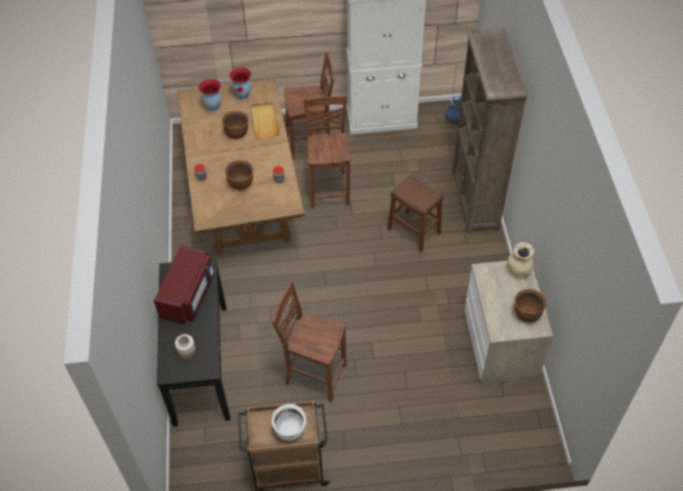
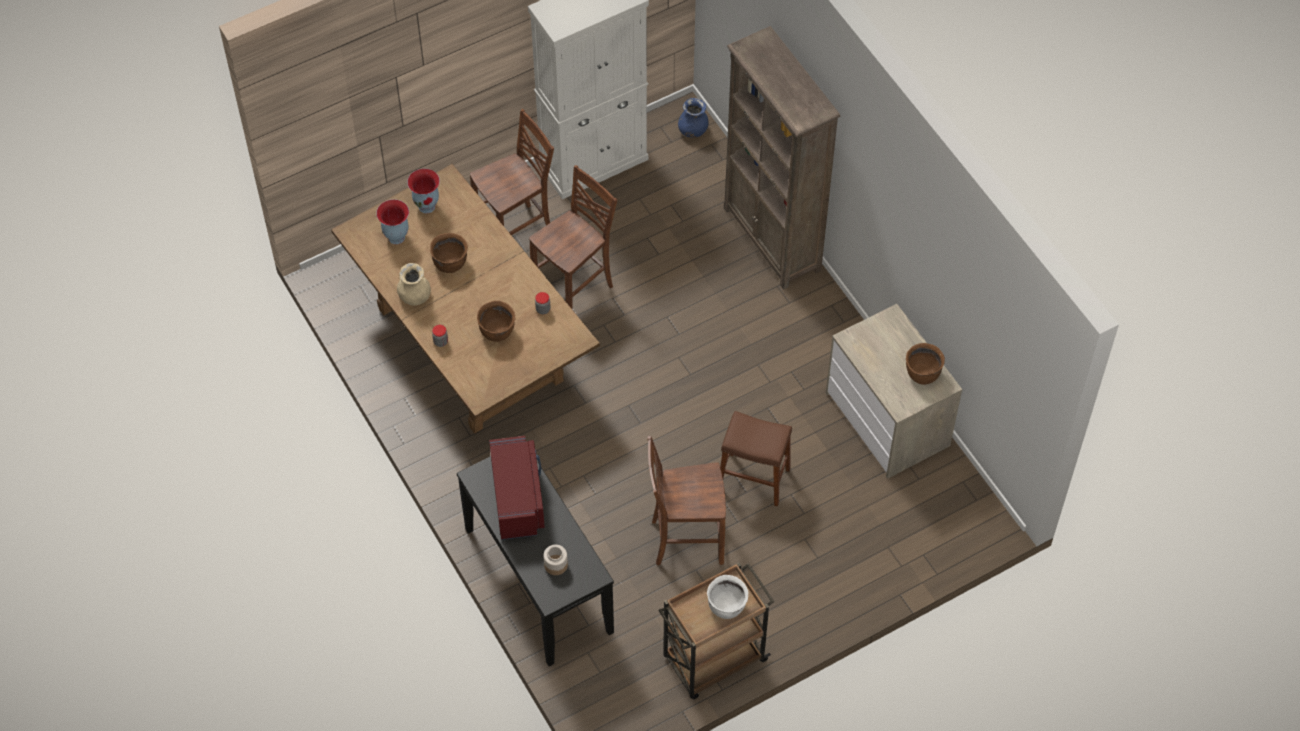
camera: 25 degrees left, 5 degrees up
beige tray [251,102,280,138] -> none
brown chair [303,95,351,208] -> brown chair turned 75 degrees clockwise [529,165,617,310]
brown stool [387,175,443,252] -> brown stool moved to [720,411,792,506]
beige vase [507,242,534,277] -> beige vase moved to [397,263,431,306]

